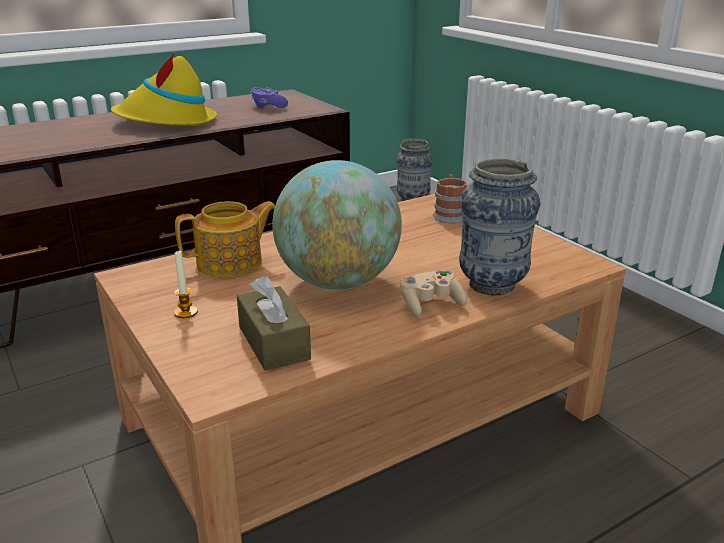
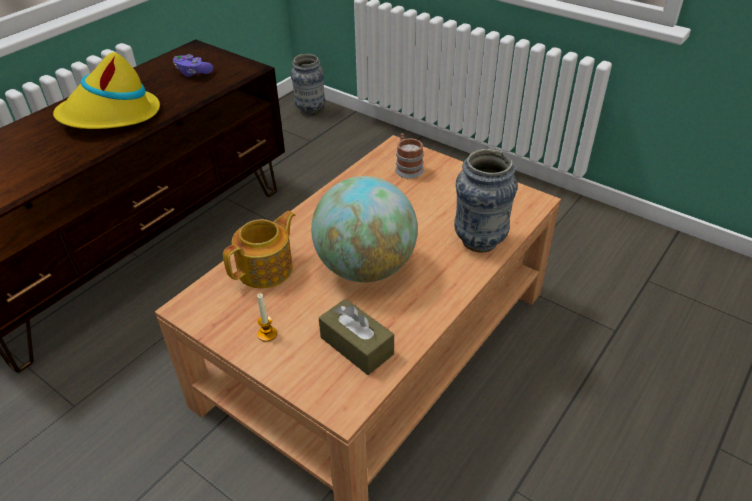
camera: 20 degrees left, 15 degrees up
beige game controller [400,270,467,317] -> none

